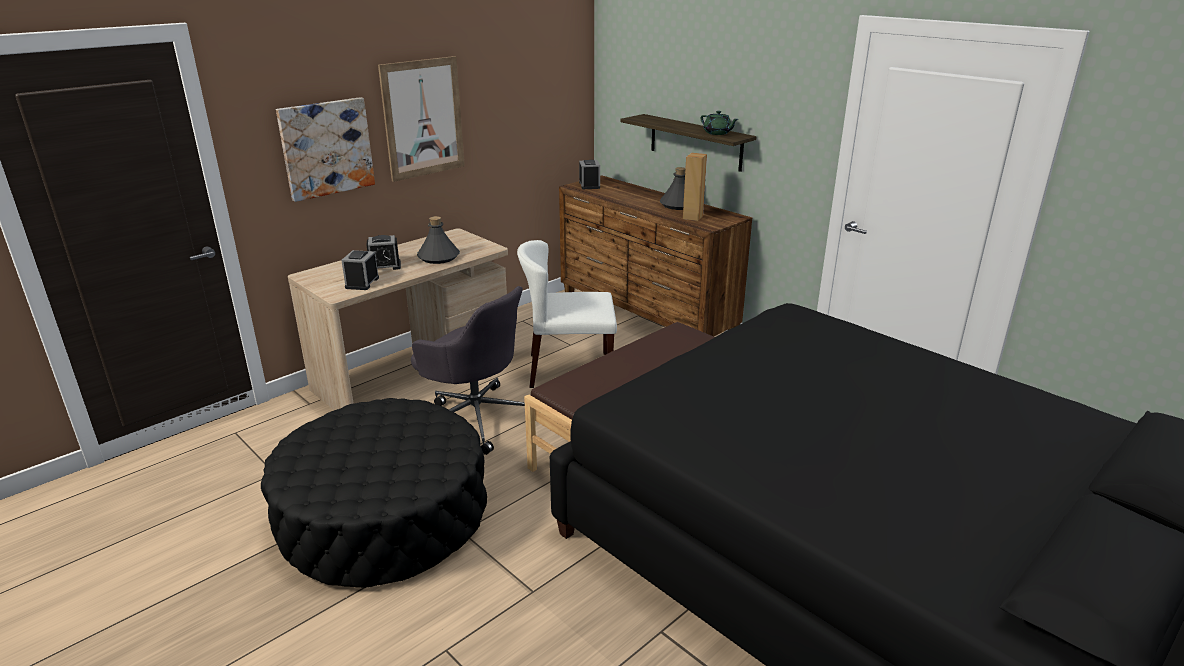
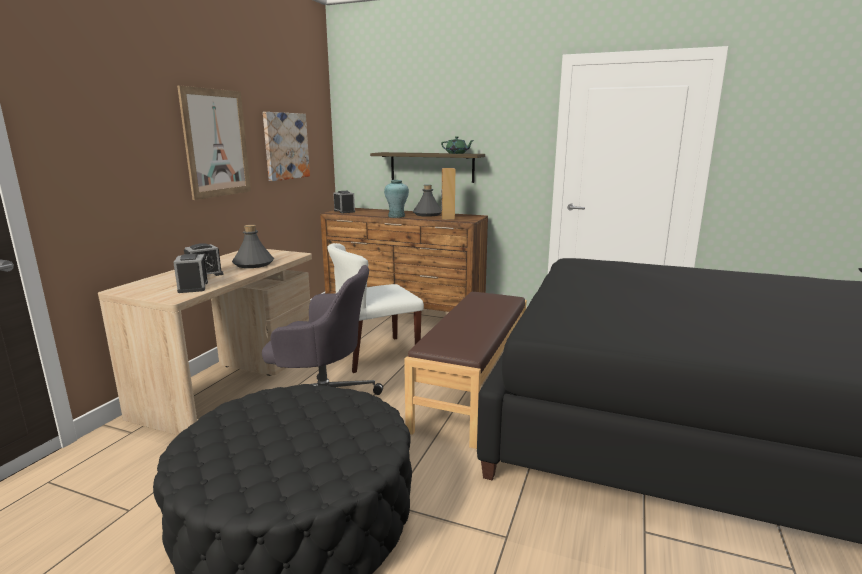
camera: 25 degrees left, 10 degrees down
picture [276,97,375,202] -> picture moved to [263,112,310,181]
none -> turquoise vase [384,180,409,218]

